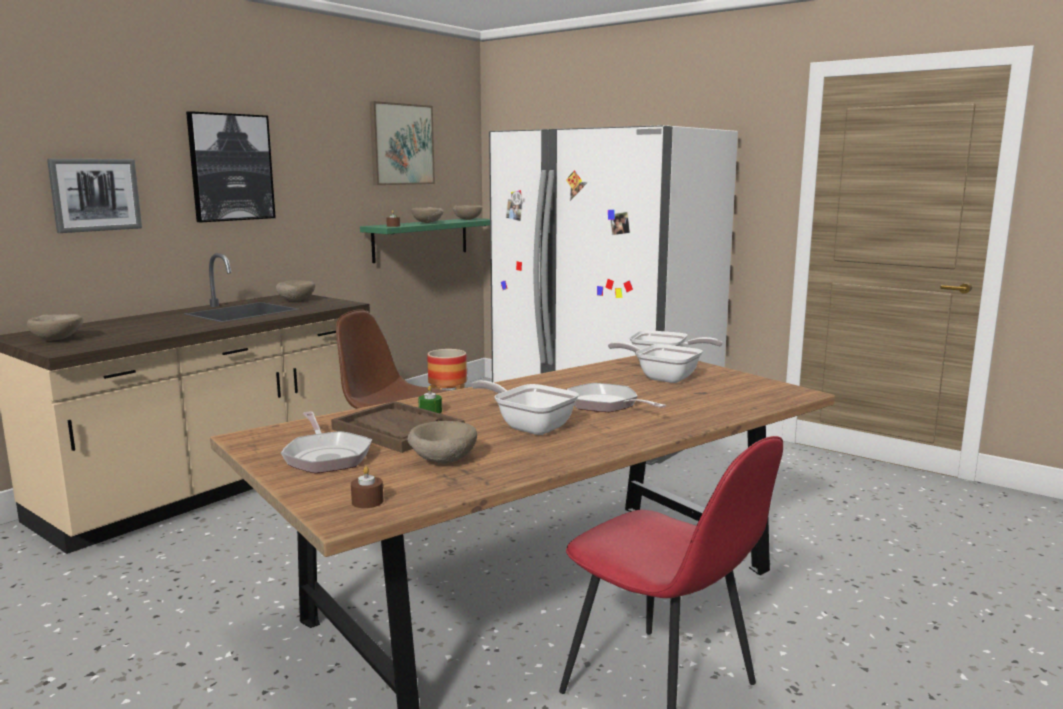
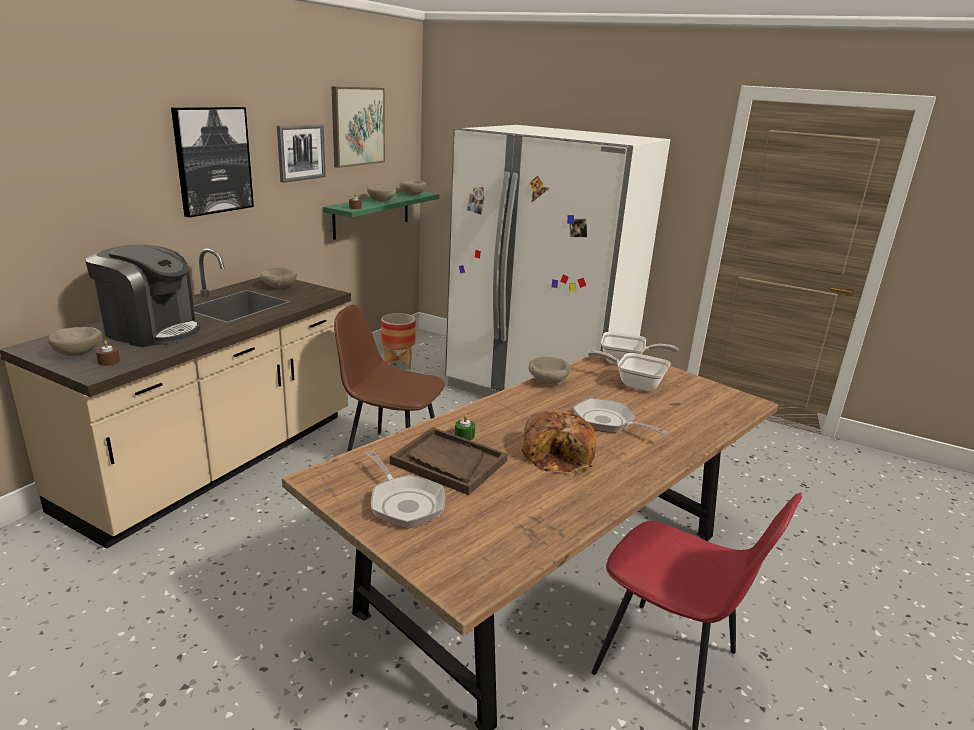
camera: 10 degrees left, 10 degrees up
picture [47,159,142,233] -> picture moved to [277,124,326,183]
brown candle [351,466,384,508] -> brown candle moved to [96,340,120,366]
beige bowl [407,421,477,464] -> beige bowl moved to [529,357,570,384]
frying pan [471,380,579,435] -> bread [522,410,596,474]
none -> coffee machine [85,244,200,347]

